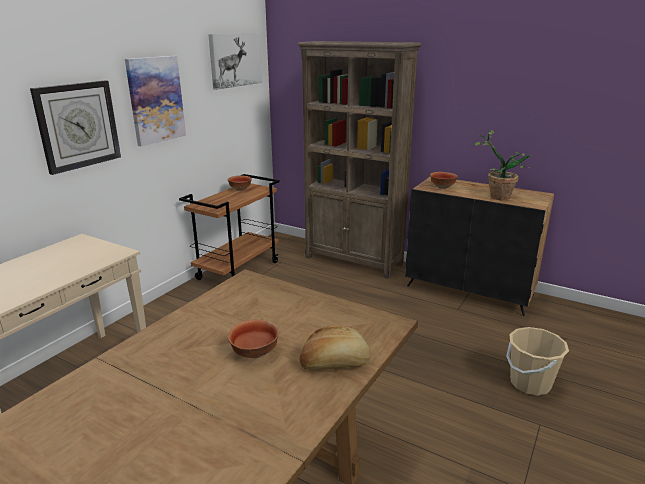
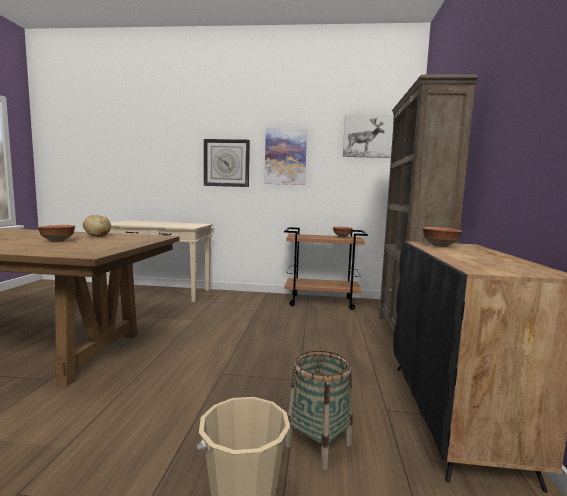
camera: 65 degrees right, 15 degrees down
bread [299,325,371,371] -> bread moved to [83,215,111,237]
potted plant [475,130,532,200] -> none
none -> basket [284,350,353,471]

